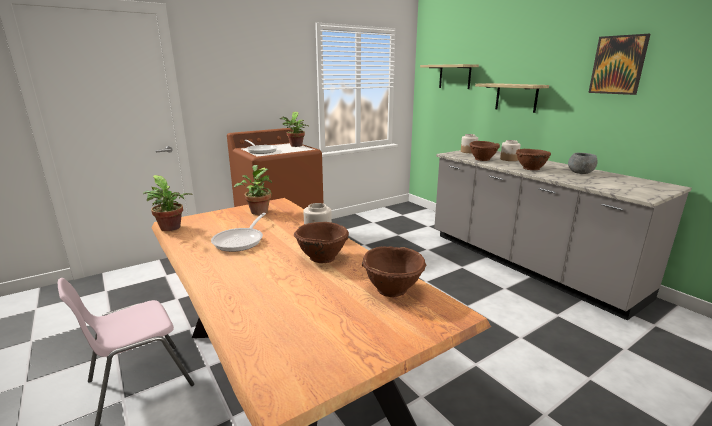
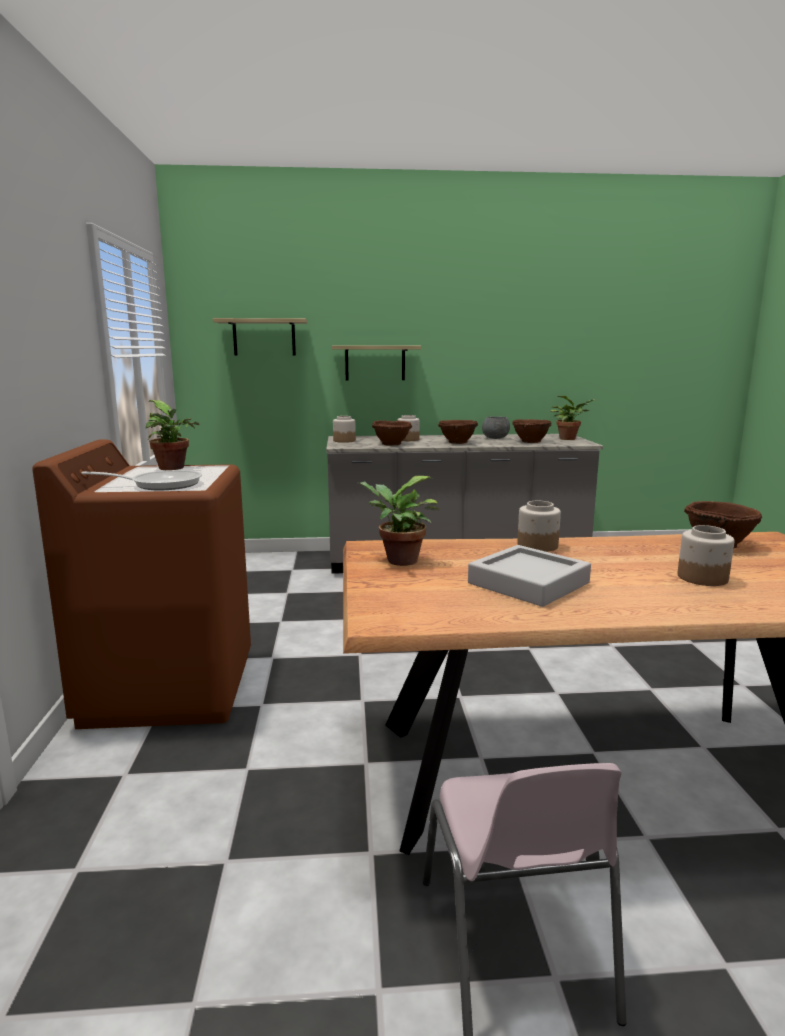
camera: 60 degrees left, 5 degrees down
potted plant [143,175,192,231] -> potted plant moved to [550,396,596,440]
frying pan [211,213,266,252] -> grey tray [468,545,591,607]
brown bowl [294,222,349,263] -> brown bowl moved to [512,419,552,443]
picture [588,34,650,95] -> none
none -> jar [678,525,734,586]

